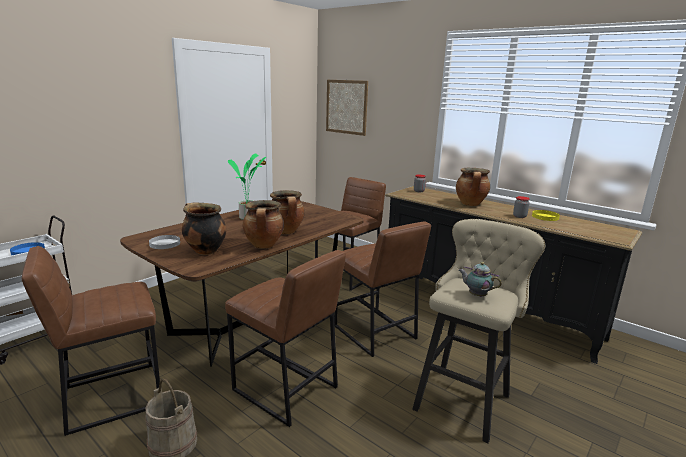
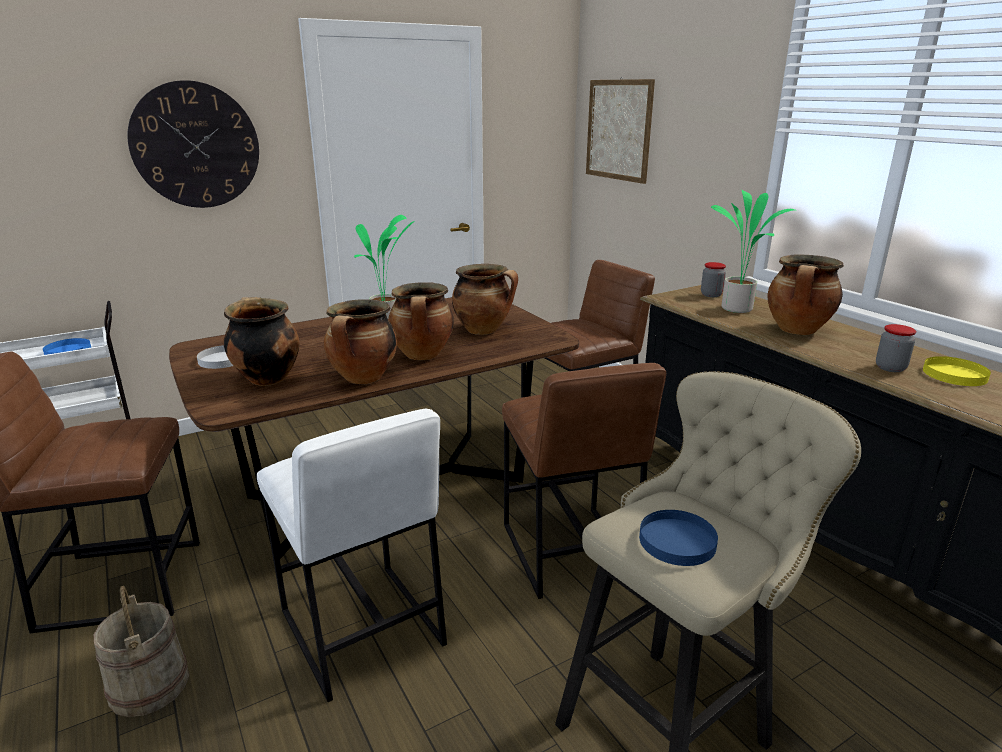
camera: 20 degrees right, 5 degrees up
brown chair [225,250,346,427] -> white chair [257,409,447,702]
teapot [459,262,502,297] -> blue plate [639,510,718,566]
none -> wall clock [128,80,259,208]
none -> cooking pot [452,264,518,335]
none -> potted plant [711,189,797,313]

